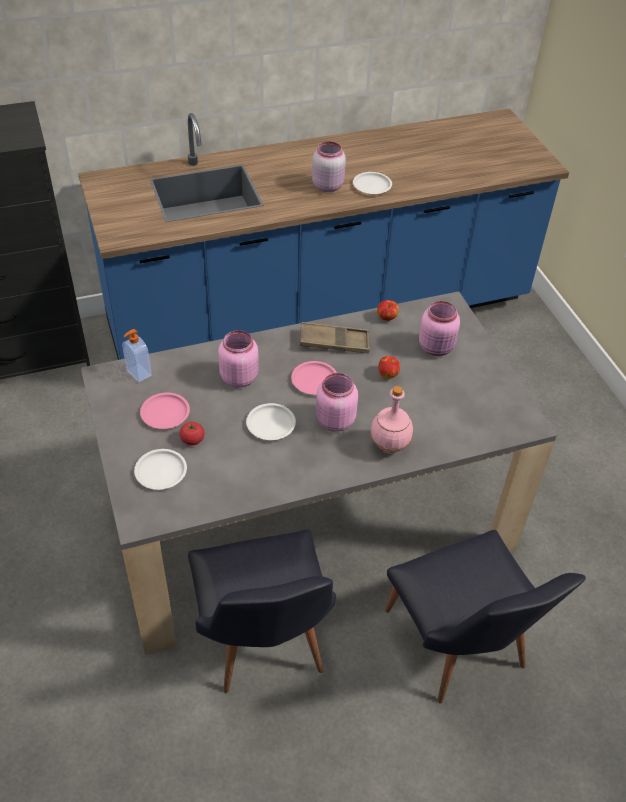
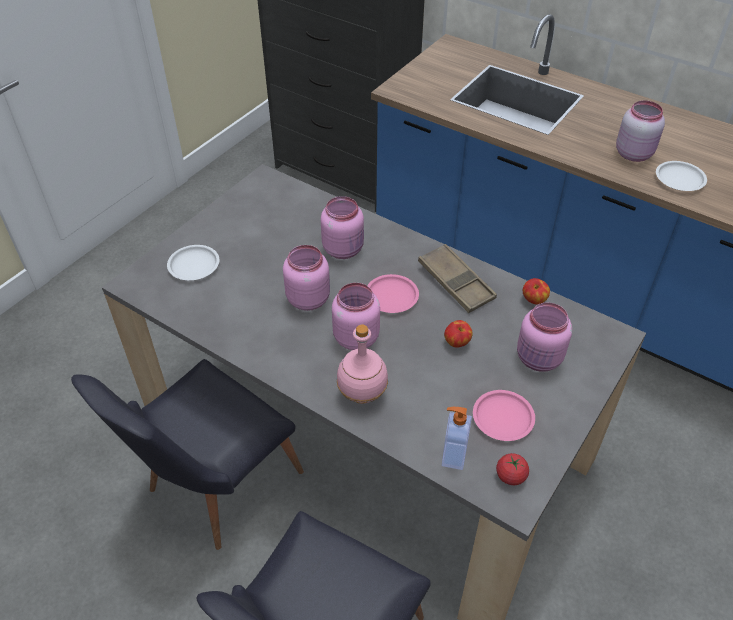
camera: 55 degrees right, 0 degrees up
soap dispenser [122,329,152,382] -> soap dispenser moved to [442,407,472,470]
pink plate [140,393,190,429] -> pink plate moved to [473,390,535,441]
tomato [180,422,204,445] -> tomato moved to [496,453,529,485]
white plate [246,403,296,440] -> pink jar [283,245,330,311]

